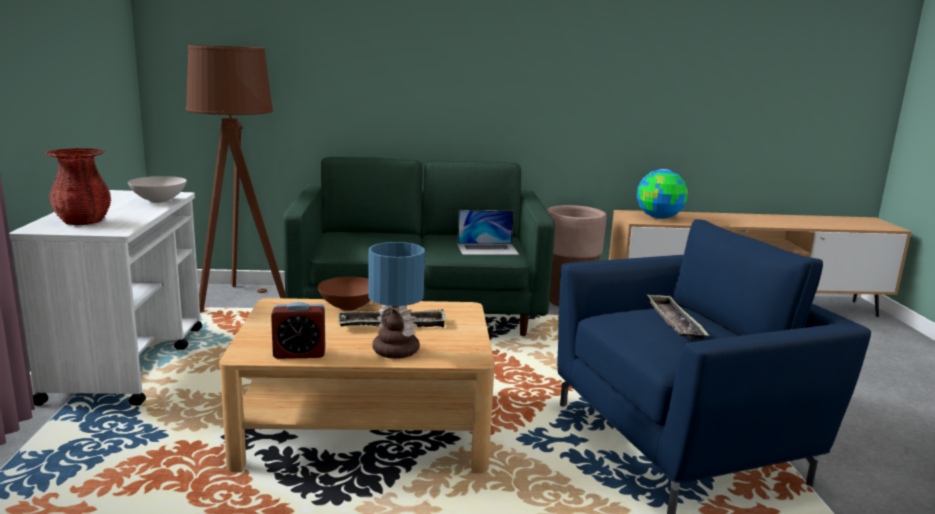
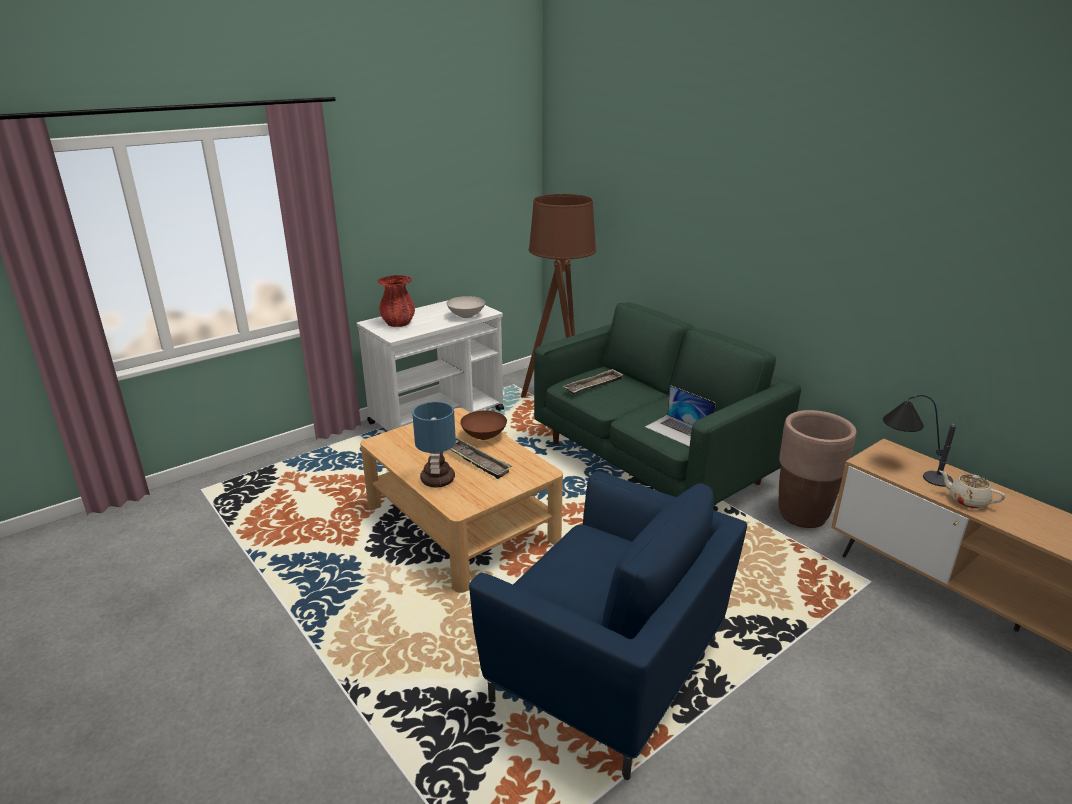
camera: 55 degrees right, 10 degrees up
alarm clock [271,302,325,359] -> none
globe [637,169,688,219] -> table lamp [883,395,956,487]
tray [647,295,709,340] -> tray moved to [563,369,624,394]
none -> beige teapot [939,470,1005,509]

